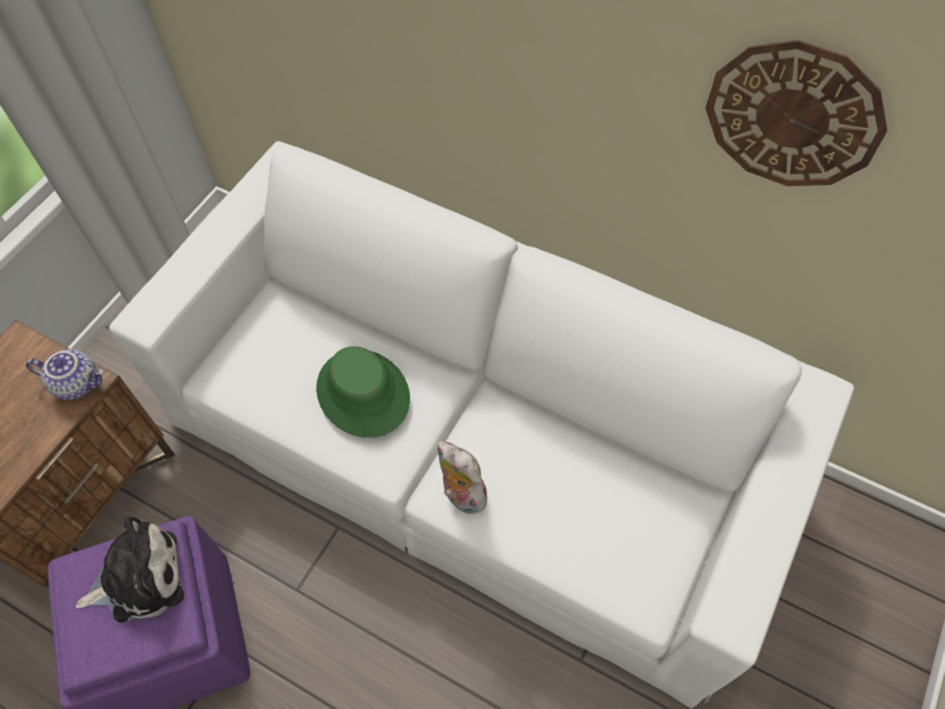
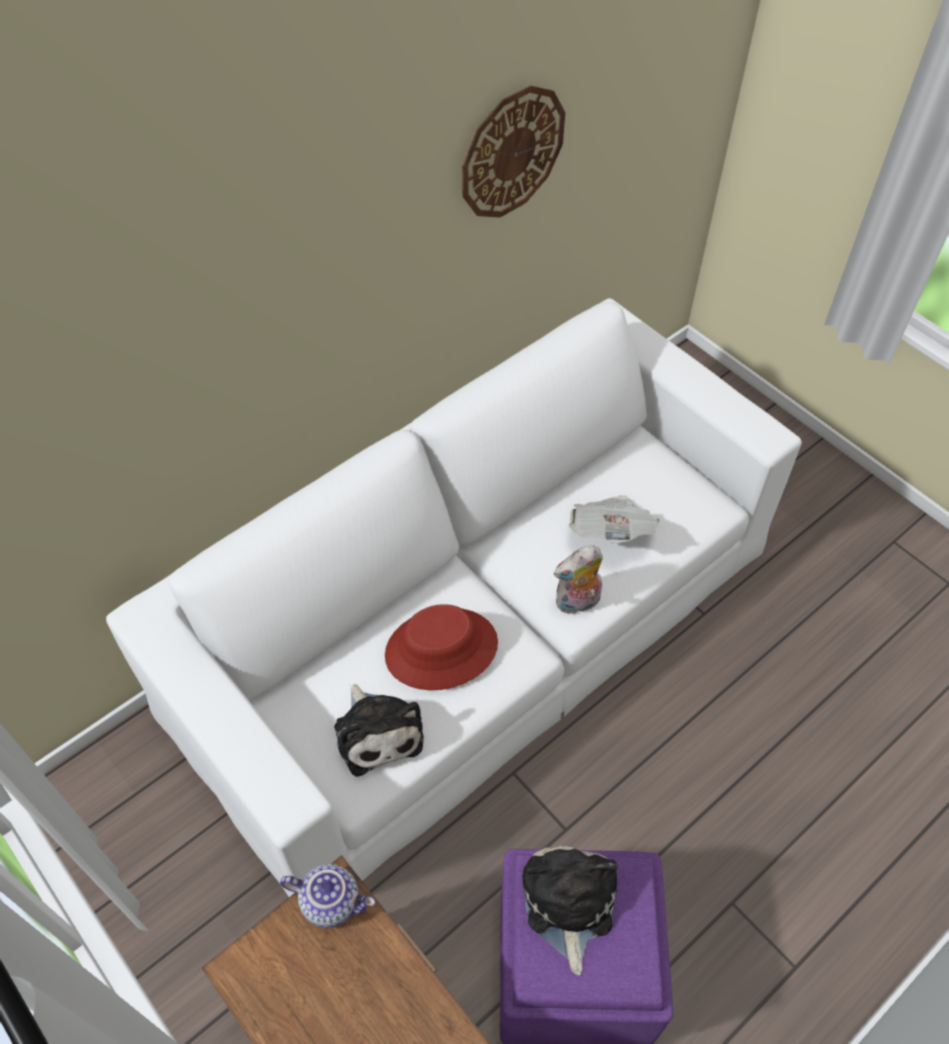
camera: 70 degrees left, 5 degrees down
teapot [26,349,103,400] -> teapot turned 75 degrees clockwise [280,864,375,928]
green hat [316,346,410,438] -> red hat [385,604,498,690]
none -> plush toy [334,684,424,776]
none -> newspaper [569,495,660,543]

